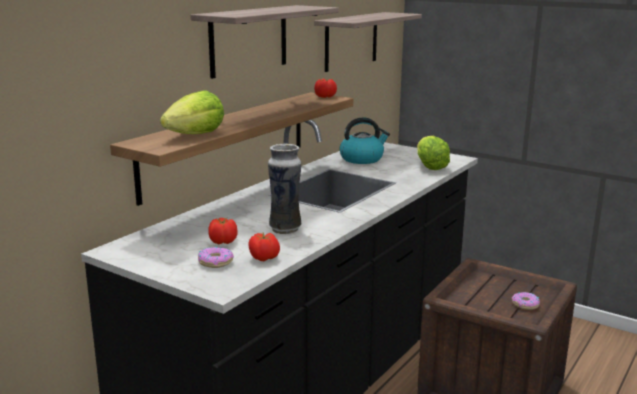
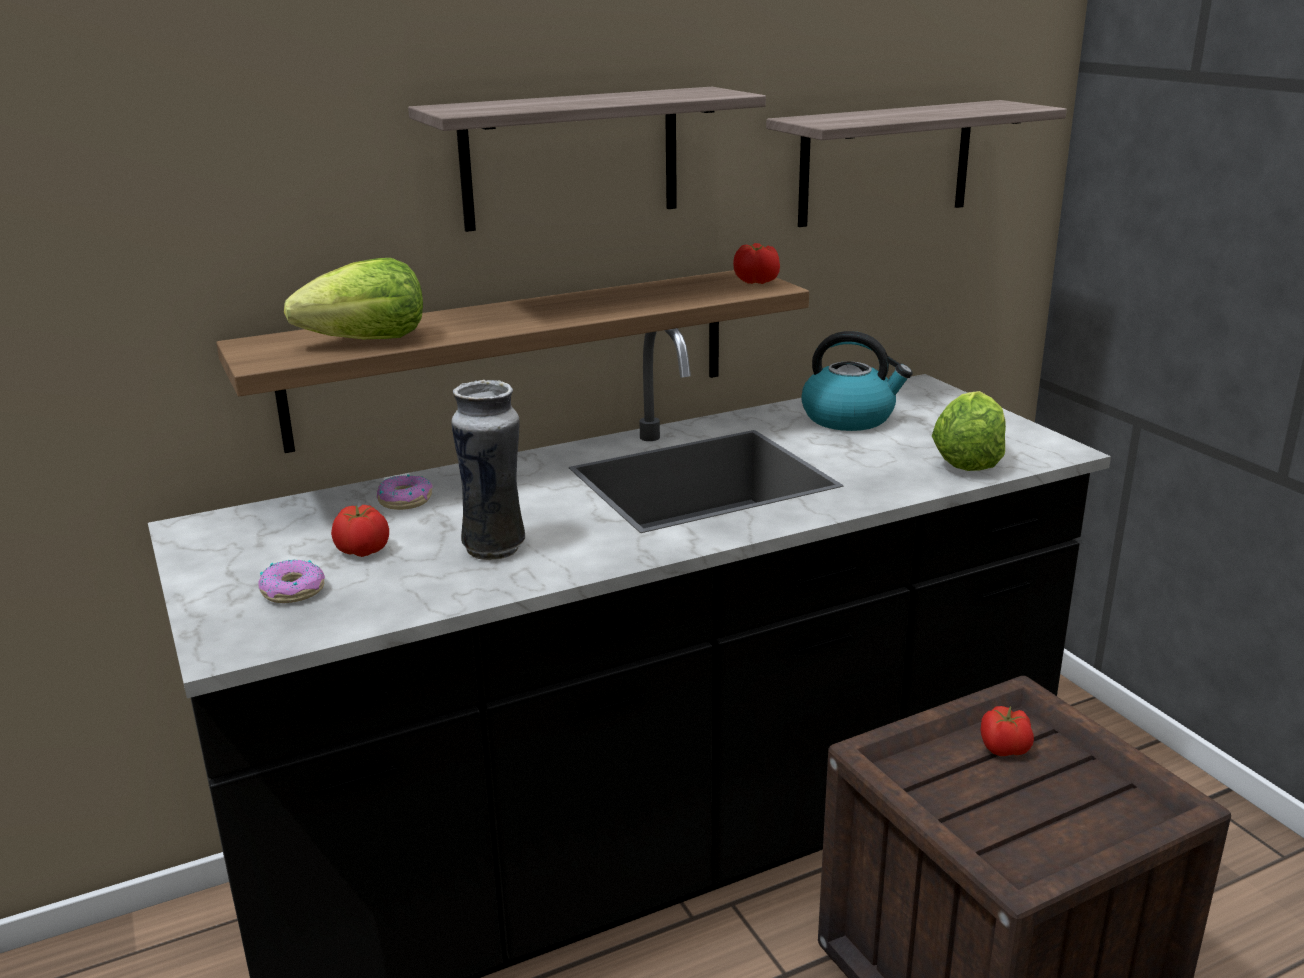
camera: 30 degrees right, 5 degrees up
tomato [249,232,280,261] -> tomato moved to [980,706,1034,756]
donut [512,292,540,310] -> donut moved to [377,474,433,510]

